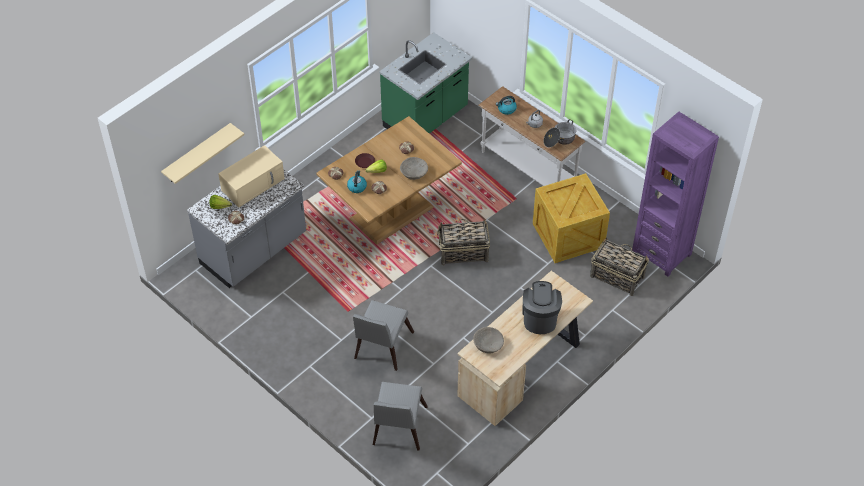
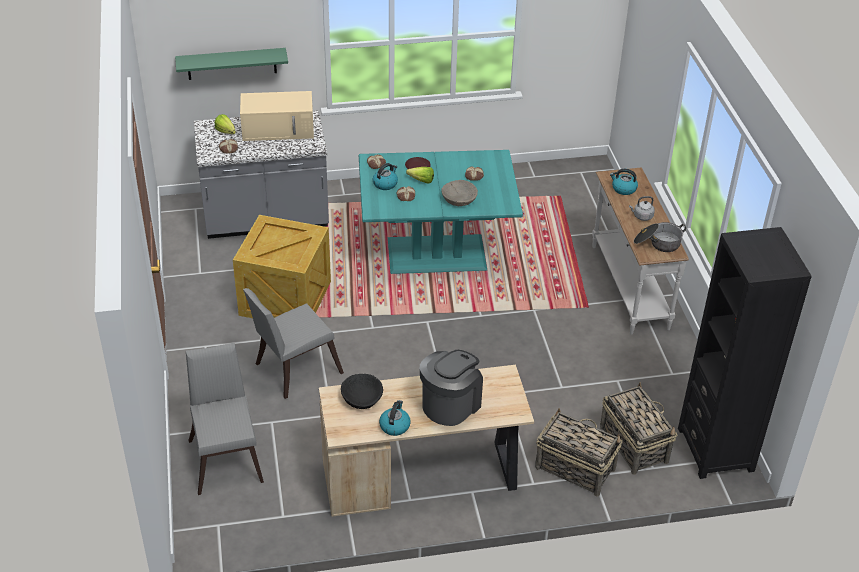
camera: 35 degrees right, 10 degrees down
beige shelf [161,123,244,184] -> green shelf [175,48,288,80]
brown dining table [316,116,462,245] -> turquoise dining table [359,150,523,274]
grey chair [373,382,428,451] -> grey chair turned 120 degrees clockwise [186,343,264,495]
green counter [379,32,472,134] -> none
basket [437,219,490,265] -> basket moved to [535,408,622,497]
beige bowl [473,327,504,354] -> black bowl [341,374,383,409]
crate [533,173,610,263] -> crate moved to [233,215,331,318]
purple bookcase [632,112,719,277] -> black bookcase [678,227,812,479]
none -> kettle [379,400,411,436]

